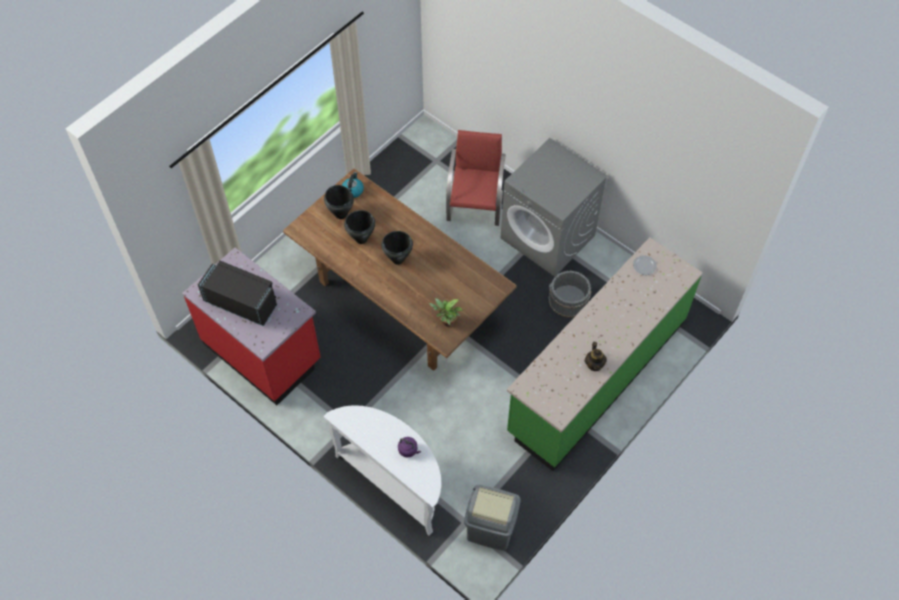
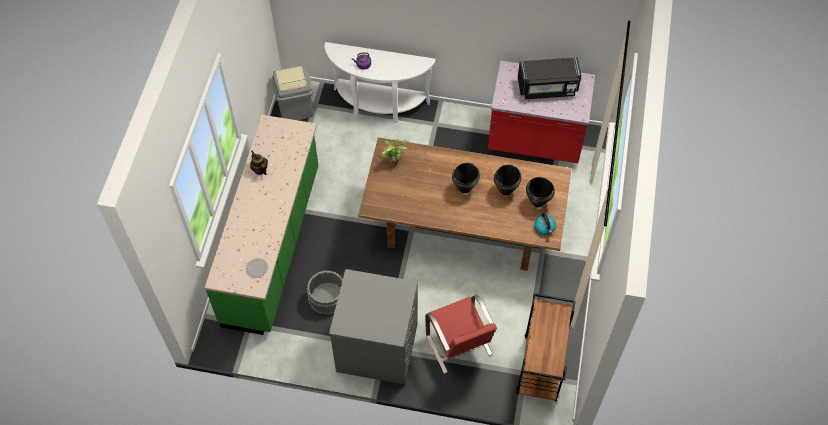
camera: 150 degrees right, 0 degrees up
none -> brown cart [516,293,576,401]

